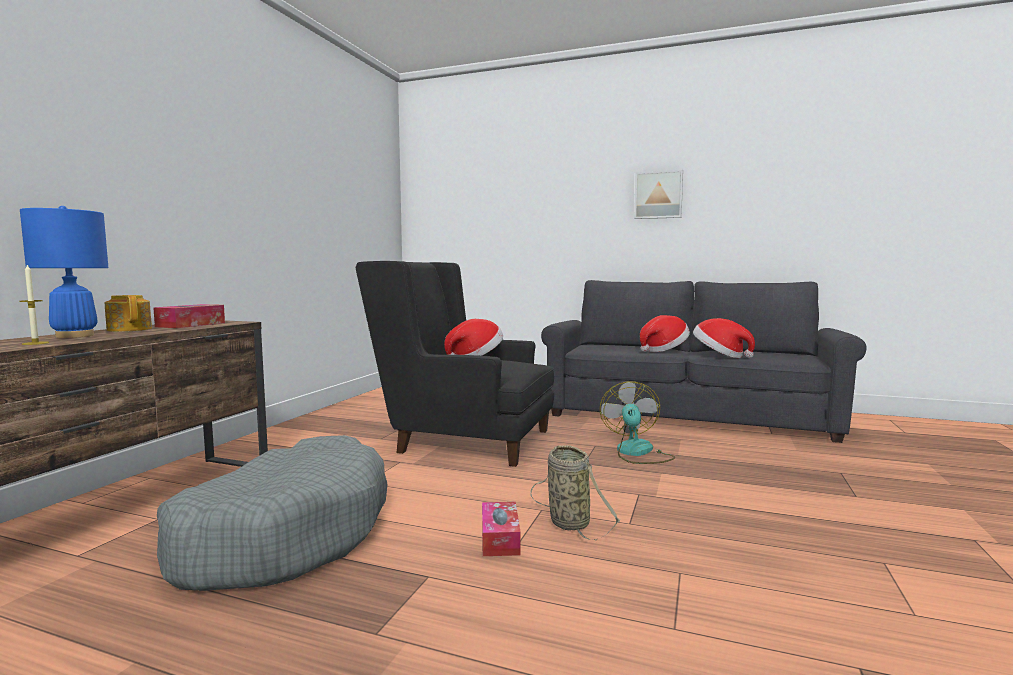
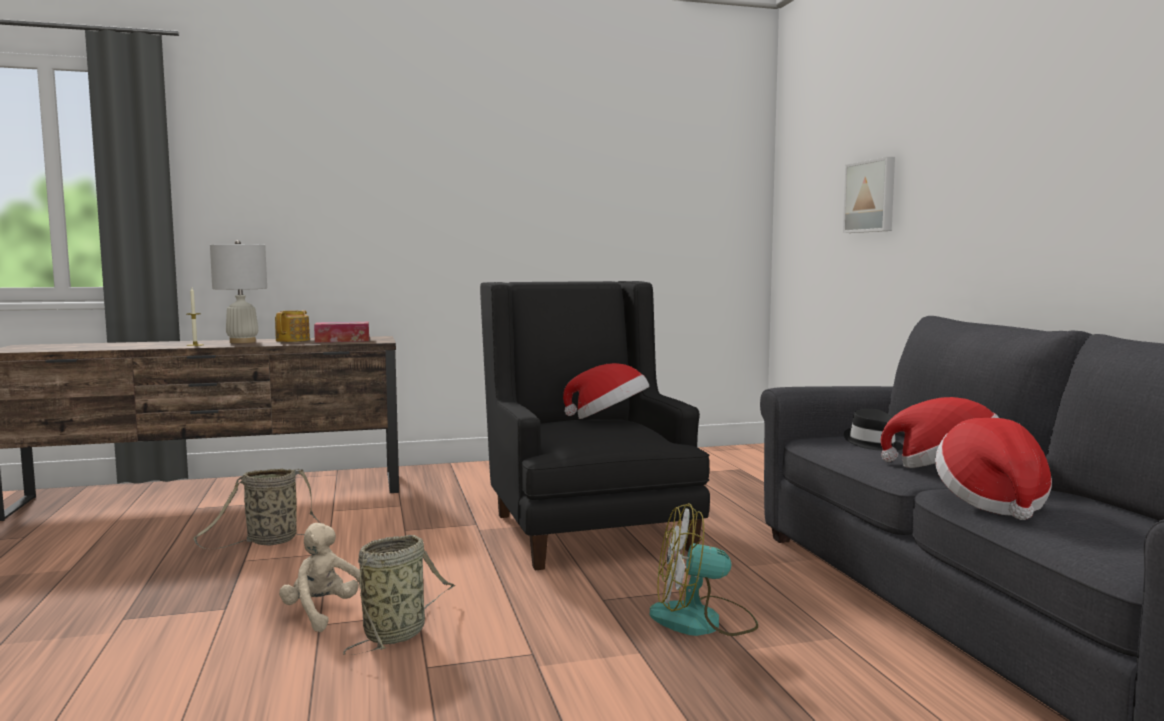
camera: 55 degrees right, 0 degrees up
blue table lamp [20,206,108,338] -> white table lamp [210,240,267,343]
grey dog bed [157,435,388,591] -> basket [193,469,320,549]
tissue box [482,502,521,556] -> beige plush toy [279,523,361,632]
fan [600,381,675,464] -> fan turned 150 degrees counterclockwise [650,503,758,636]
picture [634,170,683,219] -> picture moved to [843,157,895,233]
none -> black hat [844,409,903,451]

